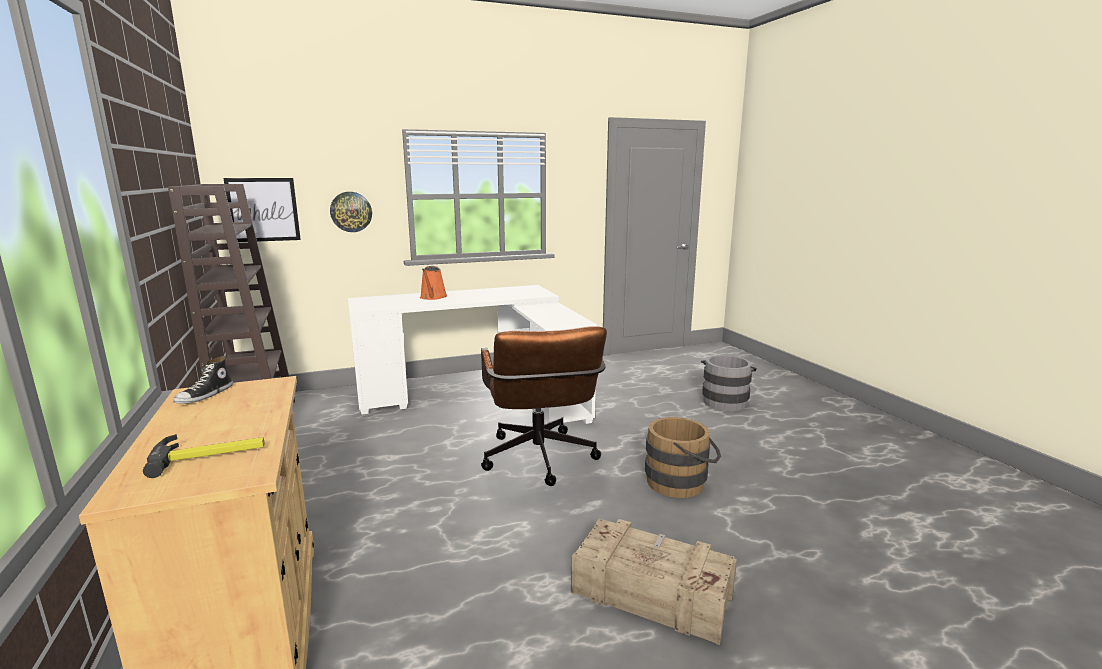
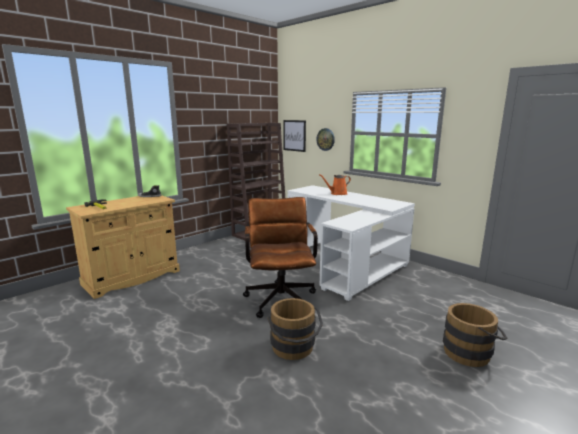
camera: 65 degrees right, 0 degrees up
brown office chair [481,326,607,486] -> brown office chair turned 120 degrees clockwise [243,197,318,318]
crate [571,519,737,645] -> none
grey bucket [701,355,757,411] -> brown bucket [443,303,507,367]

